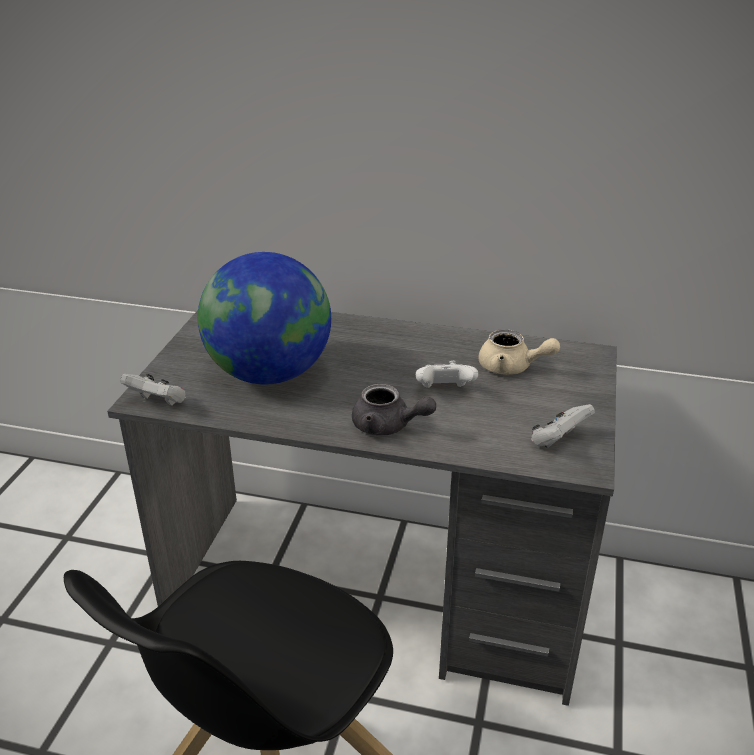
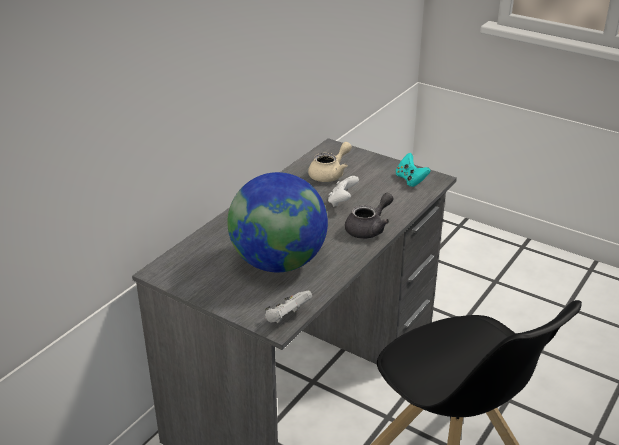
camera: 70 degrees left, 0 degrees up
white game controller [531,404,595,448] -> turquoise game controller [396,153,431,187]

